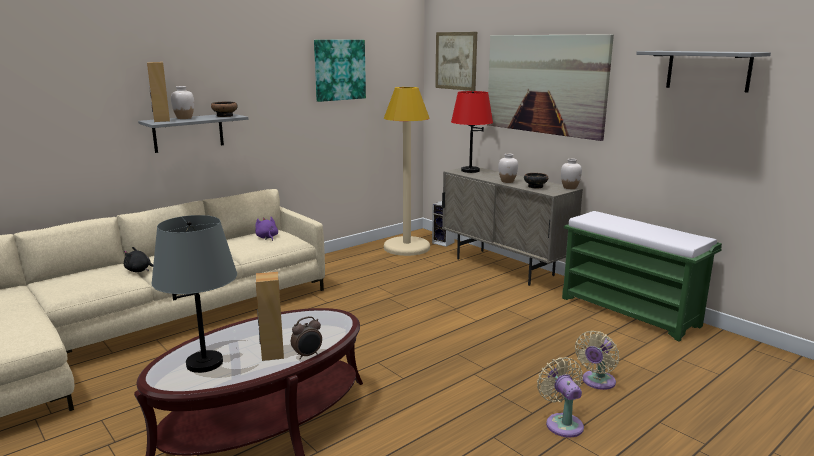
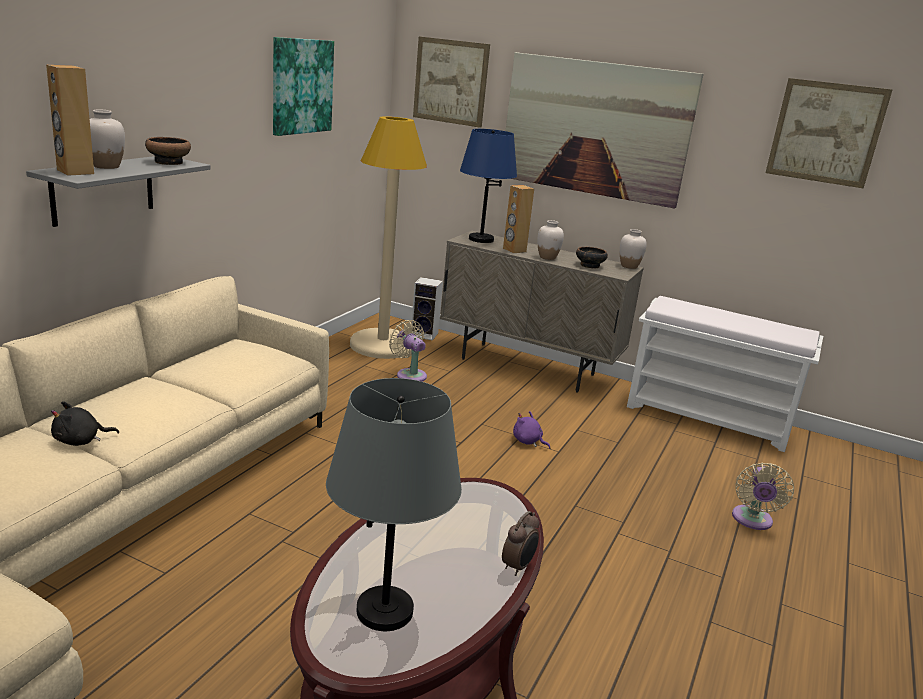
camera: 25 degrees left, 5 degrees up
purple plush toy [255,217,278,241] -> purple plush toy moved to [513,411,550,449]
brown speaker [256,272,284,361] -> brown speaker moved to [503,185,534,253]
red table lamp [451,91,493,173] -> blue table lamp [460,129,517,243]
beige fan [537,357,584,437] -> beige fan moved to [389,320,427,382]
green bench [562,211,722,342] -> white bench [627,296,823,452]
grey shelf [636,51,771,92] -> picture [765,78,892,188]

